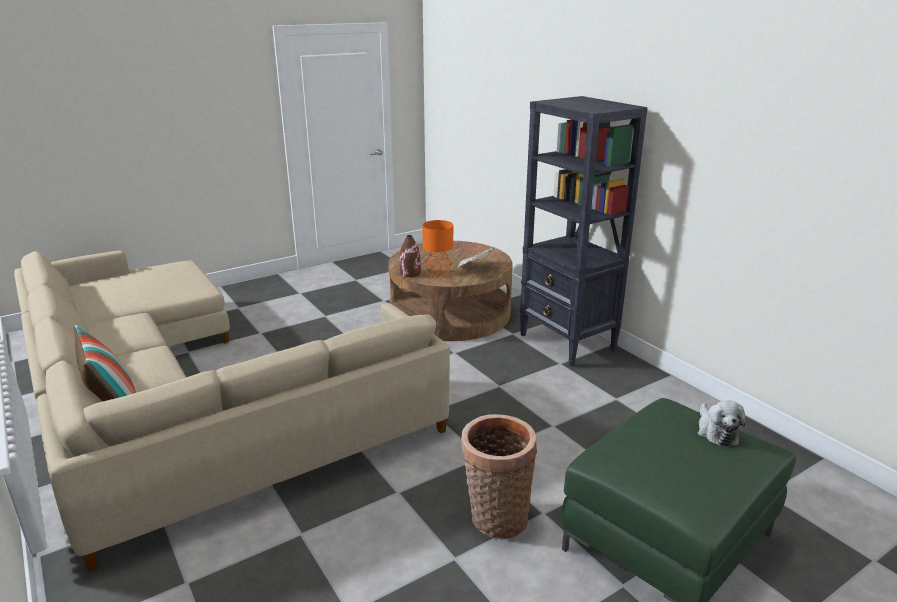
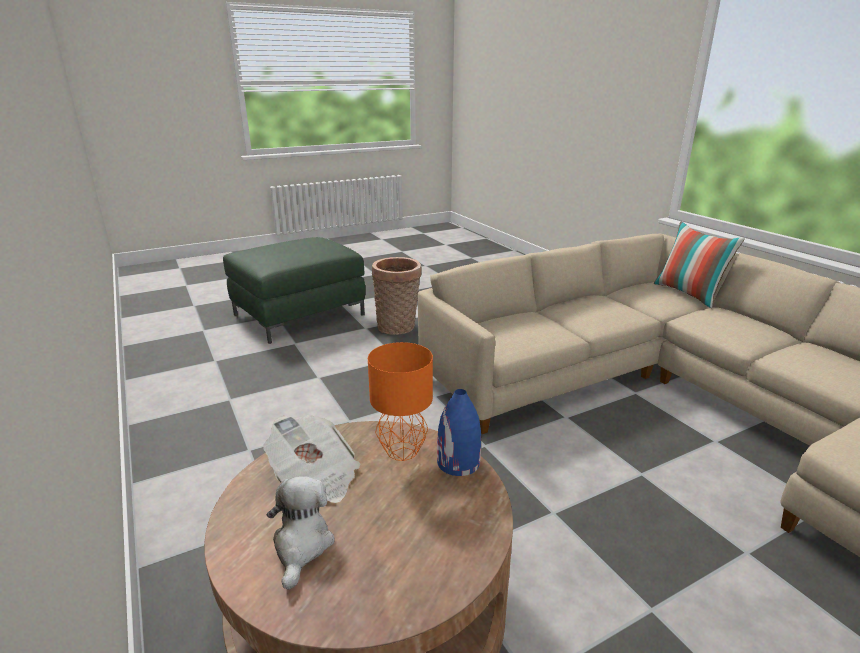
camera: 175 degrees left, 0 degrees up
brown vase [400,235,421,277] -> blue vase [437,389,481,476]
black bookcase [520,96,648,367] -> none
plush toy [698,400,746,446] -> plush toy moved to [267,476,335,590]

